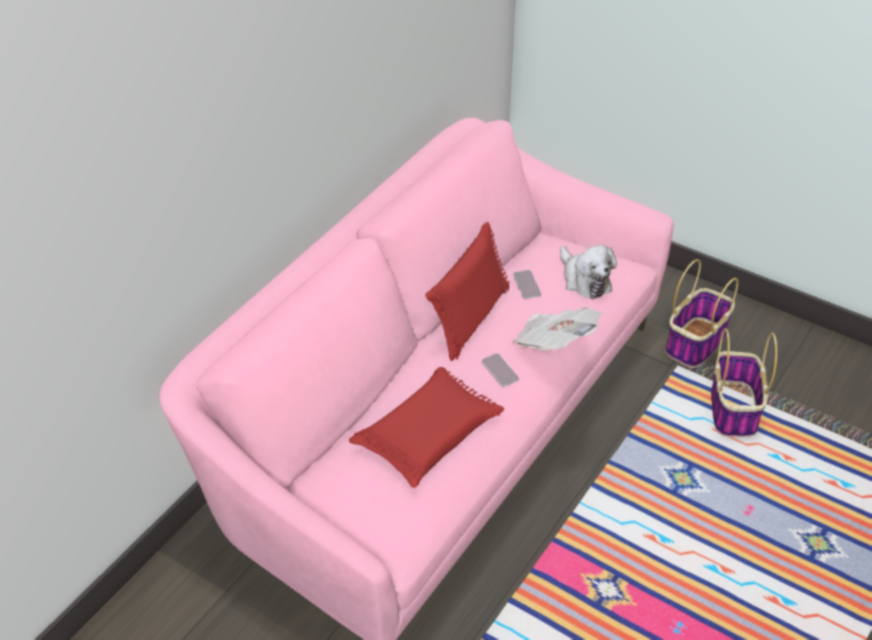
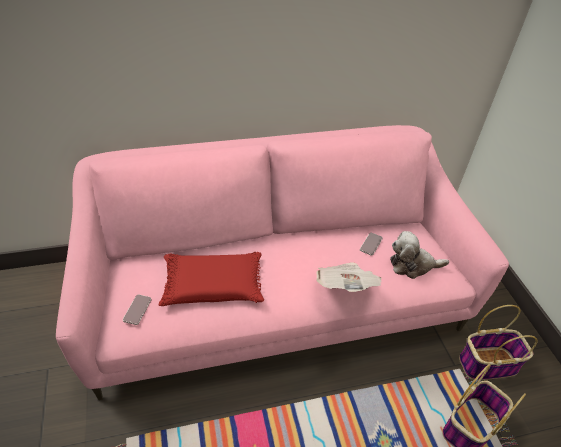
camera: 40 degrees right, 0 degrees up
red pillow [426,222,509,361] -> none
phone [482,353,519,387] -> phone moved to [123,295,151,325]
plush toy [560,245,617,299] -> plush toy turned 75 degrees clockwise [390,231,449,279]

